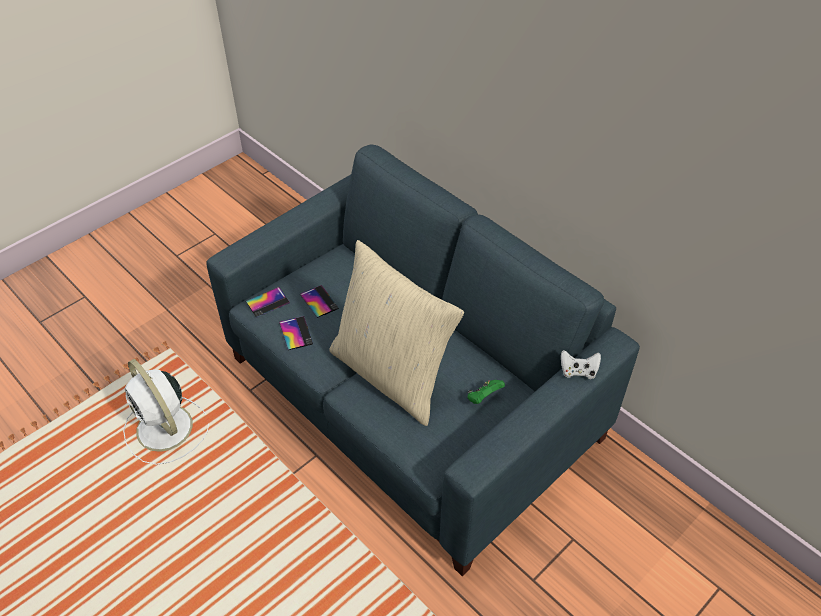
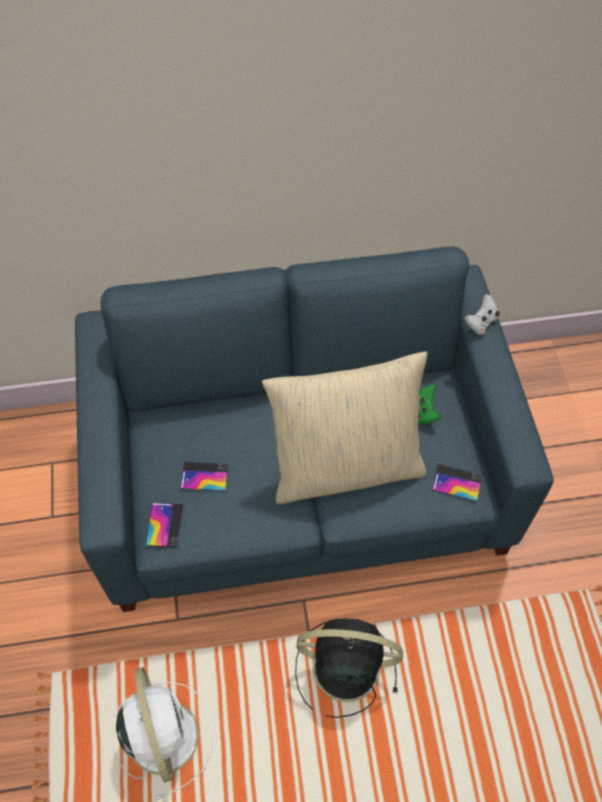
camera: 55 degrees left, 10 degrees up
white fan [123,359,209,465] -> white fan turned 105 degrees counterclockwise [110,667,214,800]
phone [279,316,313,350] -> phone moved to [432,464,482,501]
none -> black fan [295,618,403,718]

